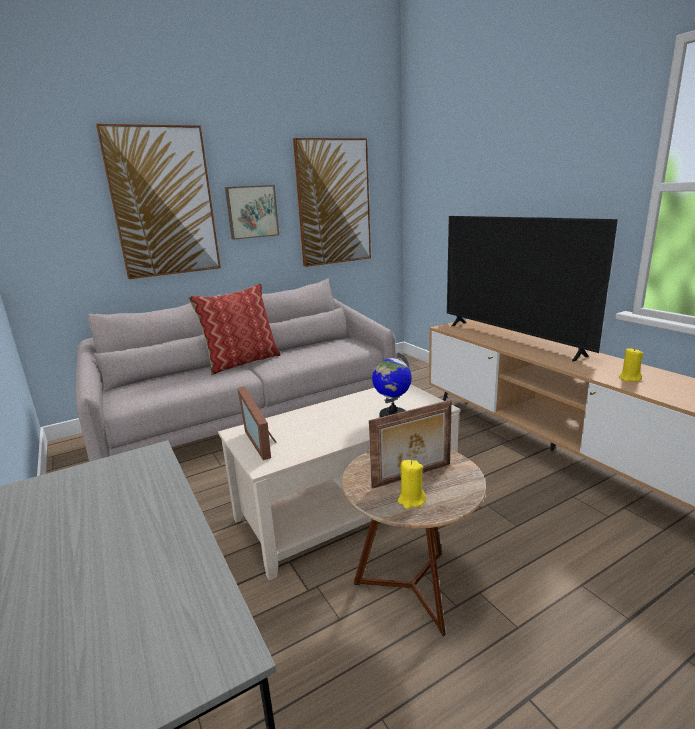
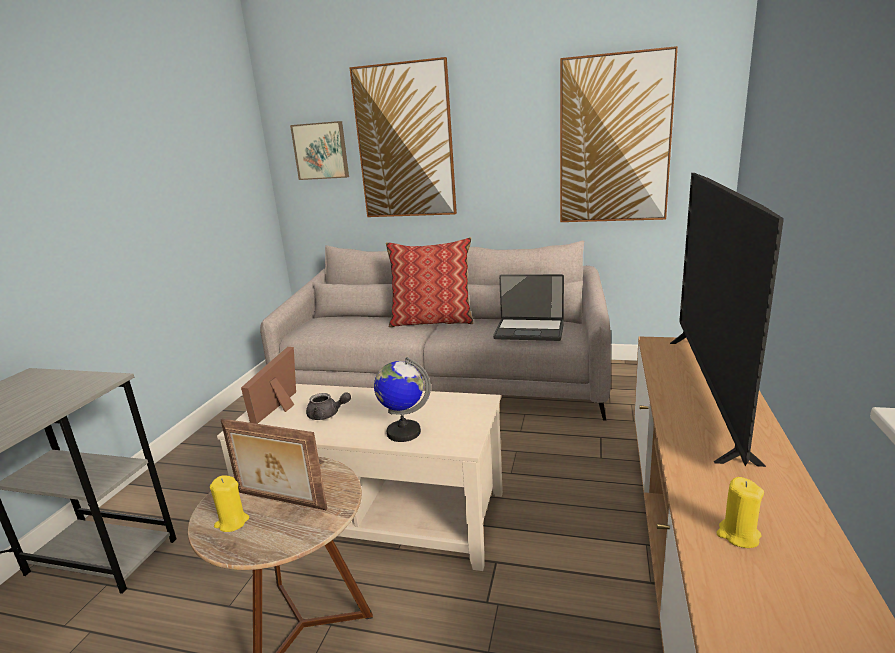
camera: 45 degrees right, 0 degrees up
picture [225,185,279,240] -> picture moved to [290,121,349,180]
none -> grey teapot [306,392,351,420]
none -> laptop [493,274,564,341]

